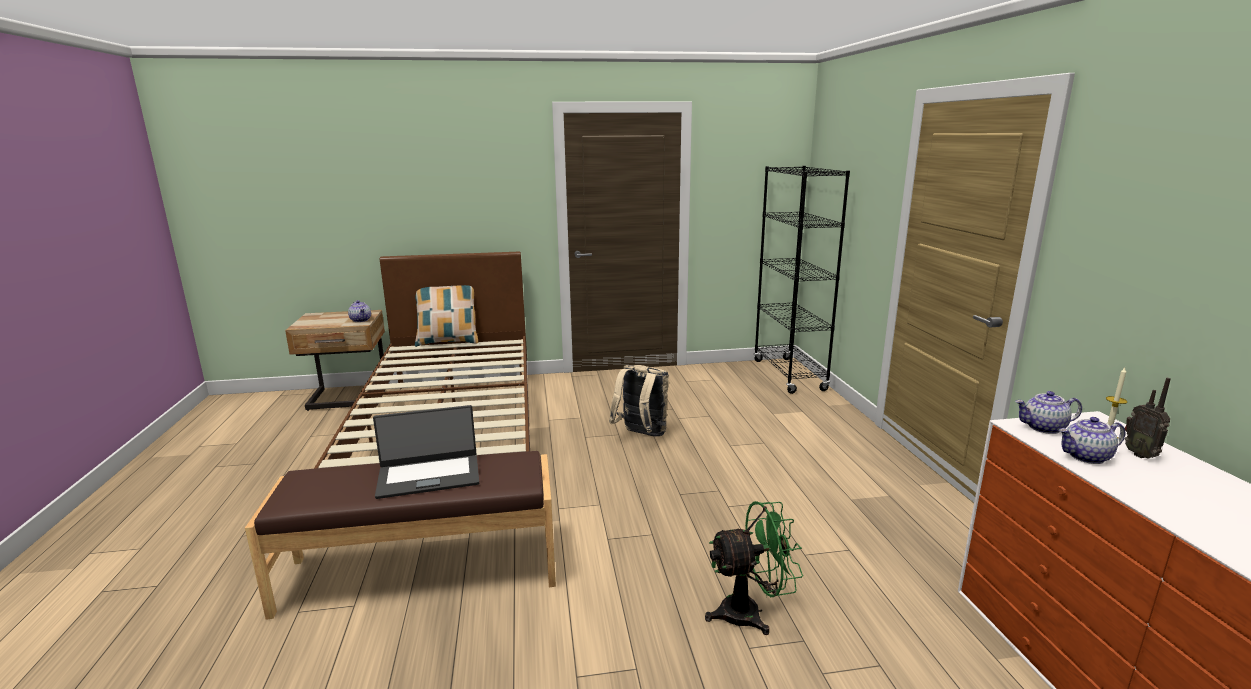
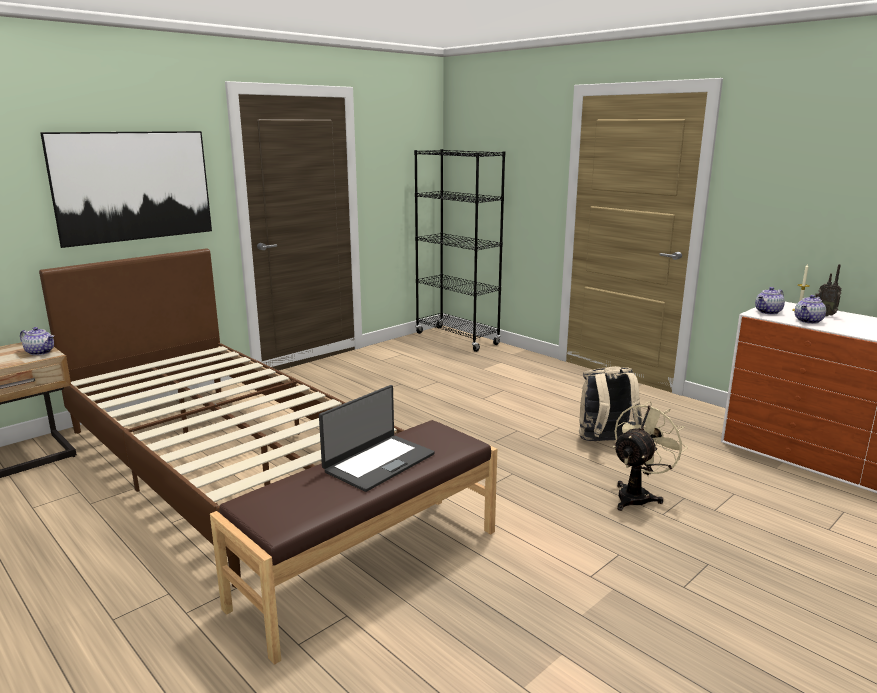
camera: 35 degrees left, 0 degrees up
pillow [415,285,478,347] -> none
beige backpack [609,365,669,437] -> beige backpack moved to [579,366,642,441]
green fan [705,501,803,635] -> beige fan [613,401,688,511]
none -> picture [40,131,212,248]

